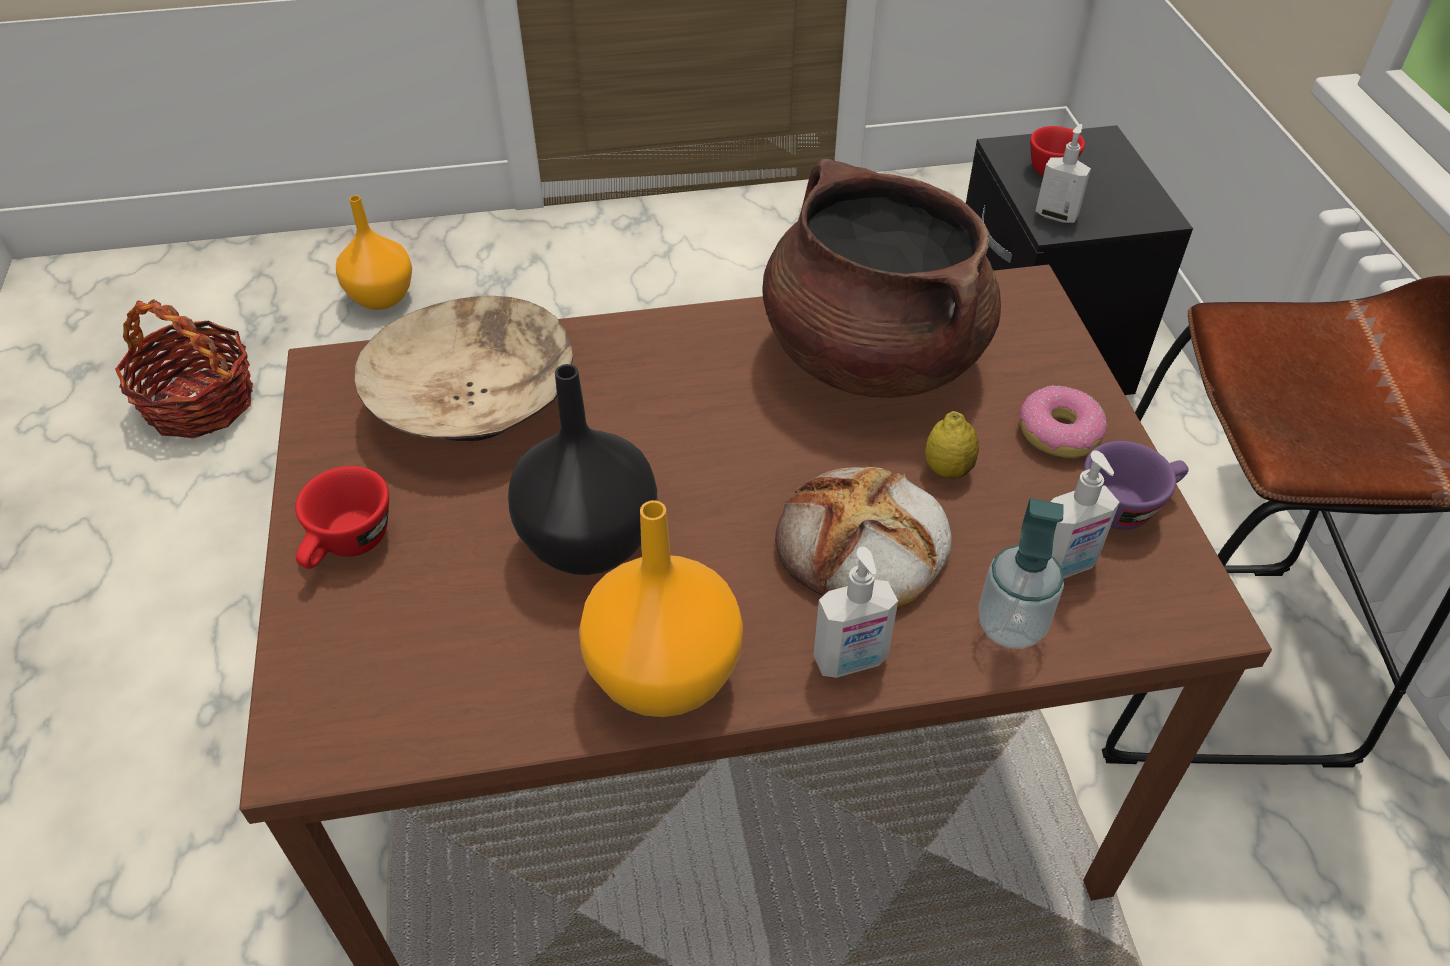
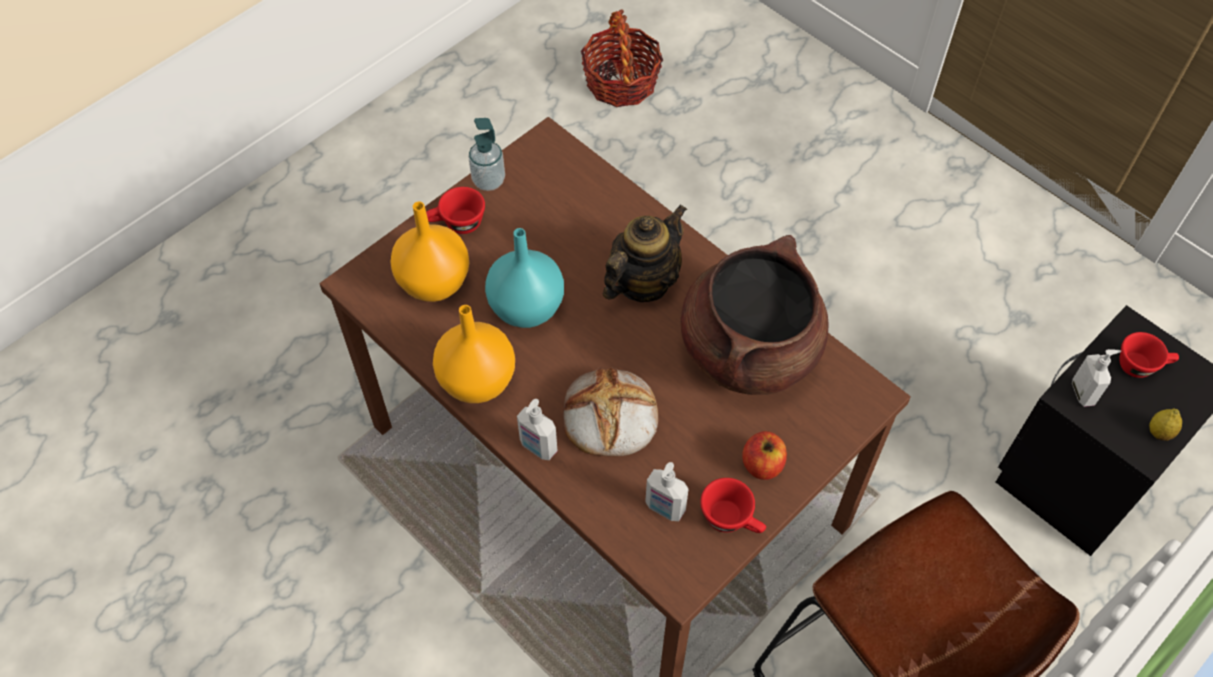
camera: 55 degrees right, 10 degrees up
orange vase [336,195,412,310] -> orange vase moved to [390,201,469,302]
beige bowl [355,296,573,442] -> none
black vase [508,364,657,575] -> turquoise vase [485,228,564,328]
lemon [925,411,979,479] -> lemon moved to [1149,409,1182,441]
soap dispenser [978,498,1064,649] -> soap dispenser moved to [468,118,505,191]
donut [1019,386,1108,458] -> apple [742,431,787,480]
purple cup [1084,441,1189,530] -> red cup [700,478,766,533]
none -> teapot [603,205,687,302]

